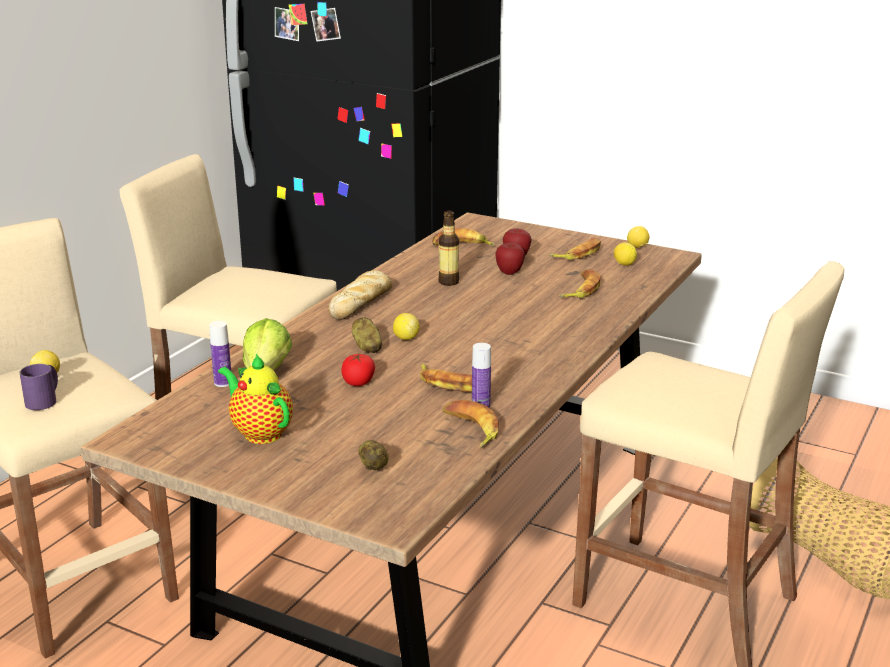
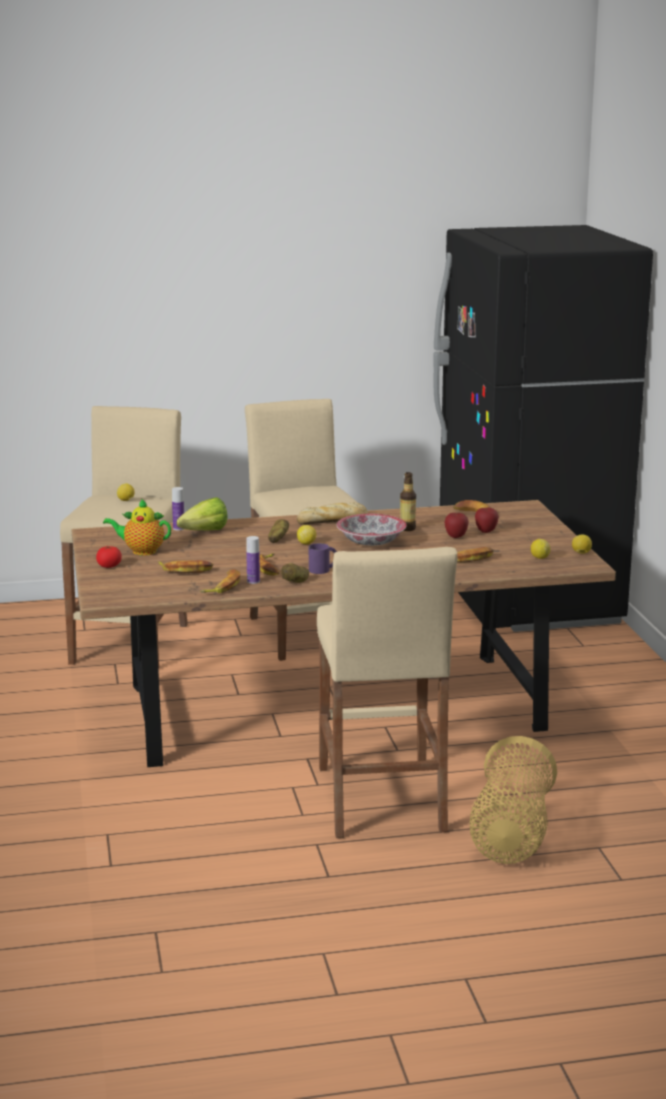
camera: 50 degrees right, 5 degrees down
purple mug [19,364,58,410] -> purple mug moved to [309,543,337,574]
teapot [218,354,293,444] -> teapot turned 90 degrees counterclockwise [103,499,171,556]
tomato [342,354,375,386] -> tomato moved to [96,546,122,568]
potato [358,440,388,470] -> potato moved to [281,563,309,583]
banana [548,237,601,260] -> banana moved to [158,560,213,573]
none -> bowl [337,514,407,546]

